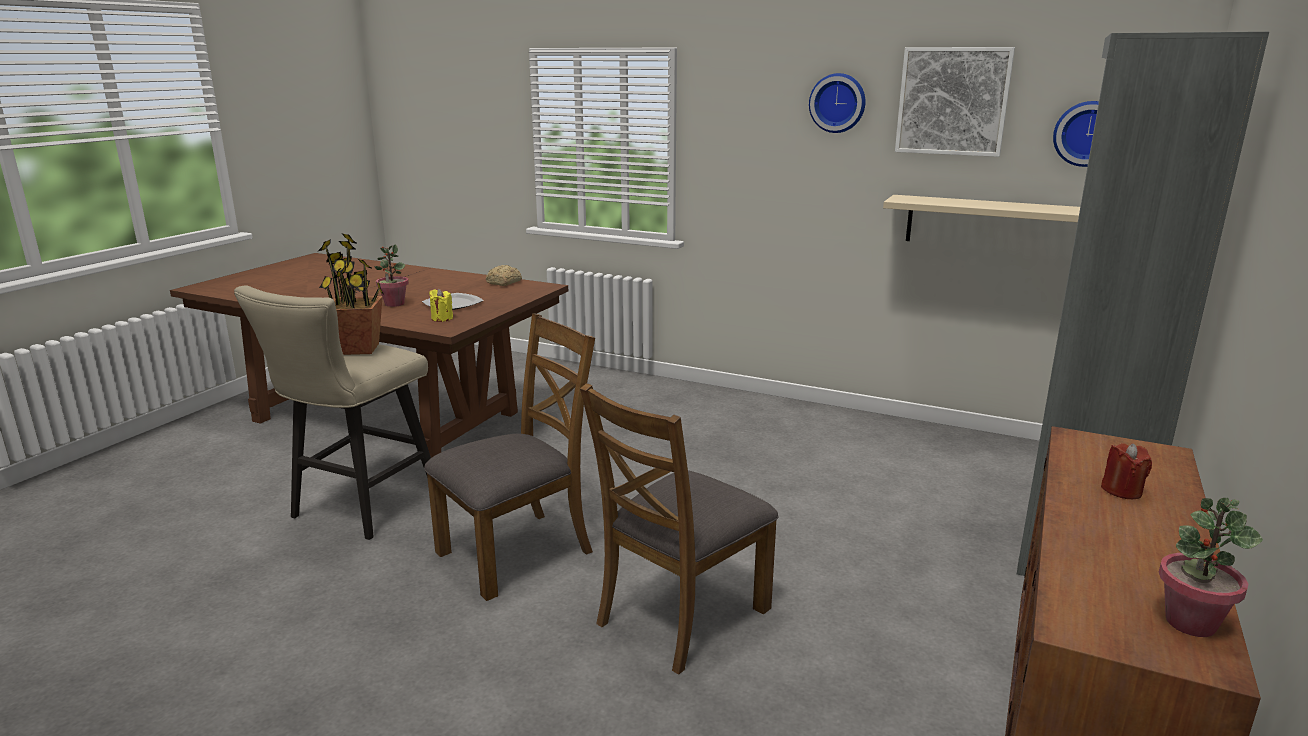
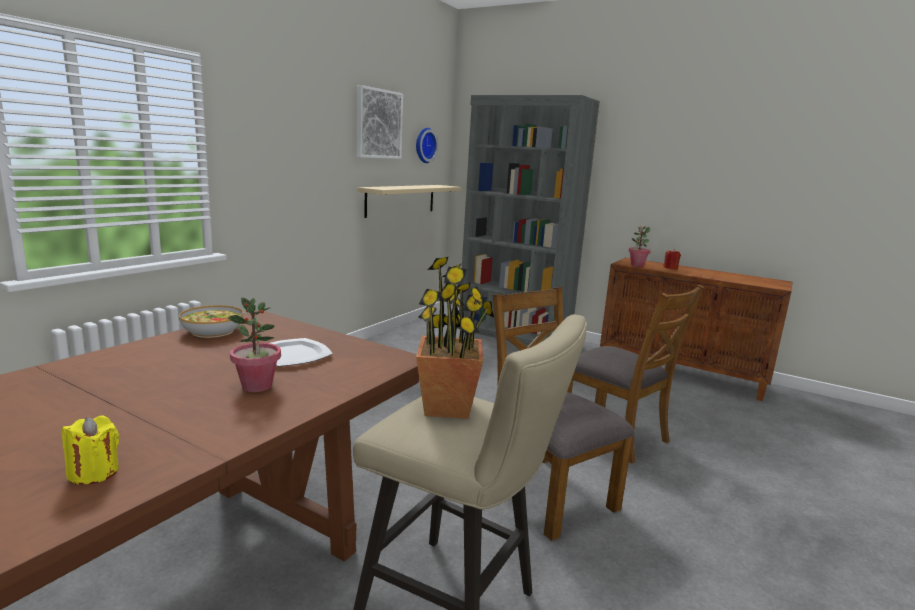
camera: 85 degrees left, 5 degrees down
yellow candle [429,289,453,322] -> yellow candle moved to [62,415,119,485]
bread [486,265,522,286] -> bowl [179,305,244,338]
wall clock [809,73,865,133] -> none
potted plant [1159,498,1263,637] -> potted plant moved to [629,227,651,267]

